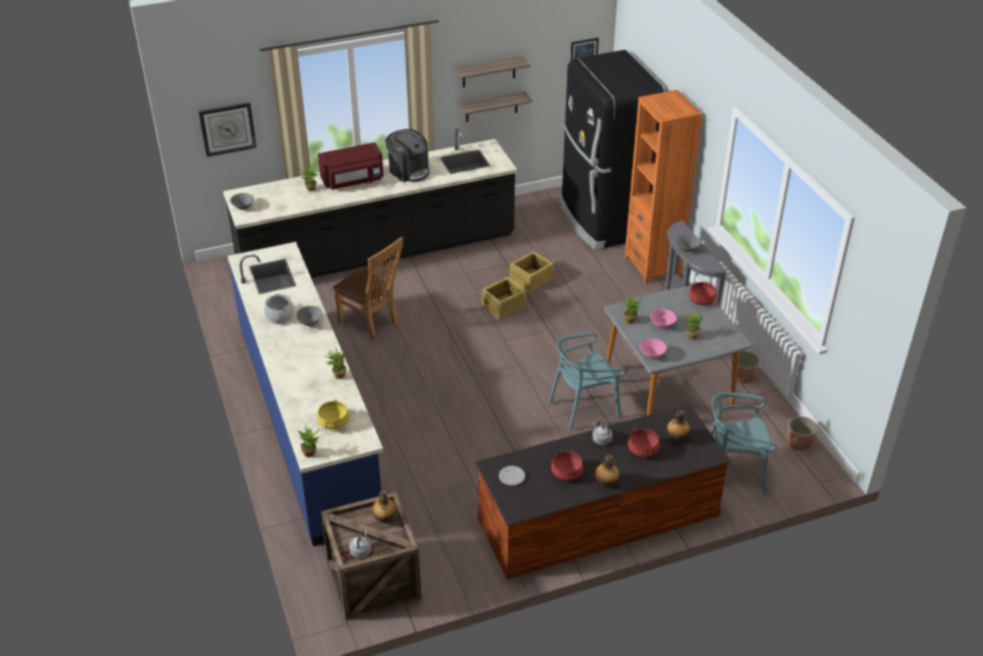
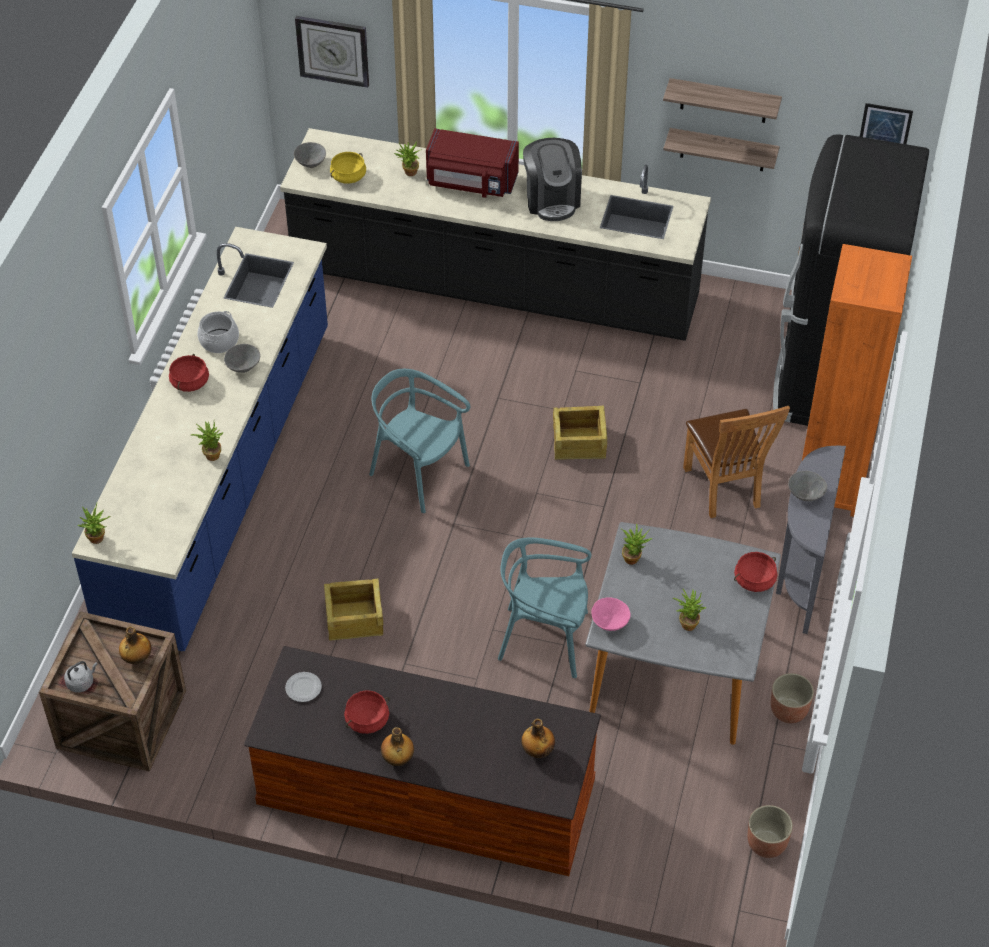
camera: 35 degrees right, 10 degrees up
yellow cooking pot [317,400,350,430] -> yellow cooking pot moved to [330,152,366,184]
brown chair [333,237,403,341] -> brown chair moved to [683,406,790,518]
crate [509,251,554,292] -> crate moved to [324,578,383,640]
grey kettle [592,420,613,445] -> none
red cooking pot [628,429,660,457] -> red cooking pot moved to [169,354,209,392]
pink bowl [650,309,677,328] -> none
turquoise chair [710,392,777,494] -> turquoise chair moved to [369,369,470,513]

